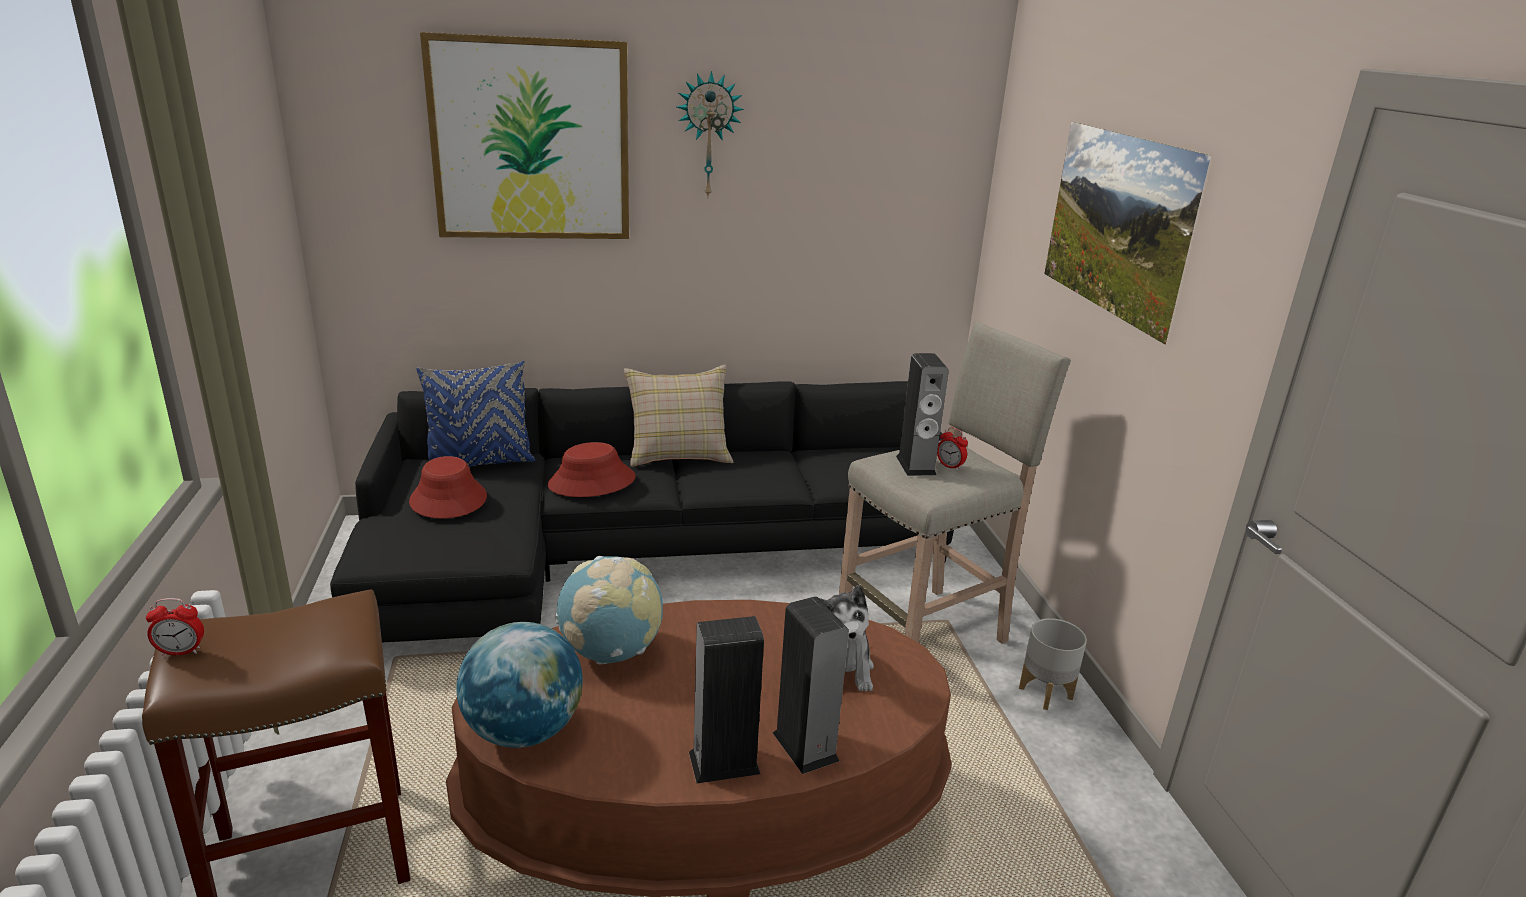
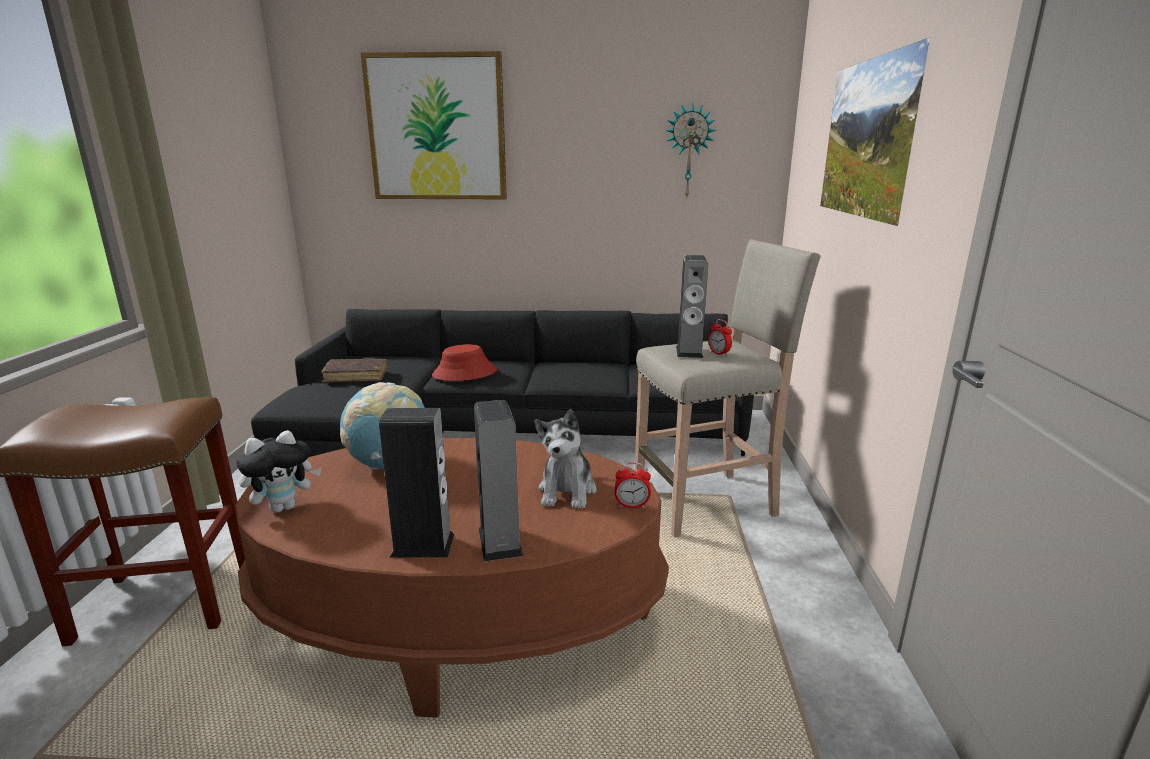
camera: 15 degrees right, 5 degrees down
alarm clock [146,598,204,656] -> alarm clock moved to [615,462,651,508]
red hat [409,456,487,519] -> brown book [321,359,387,383]
blue pillow [416,361,535,467] -> none
globe [456,622,583,748] -> plush toy [236,430,322,513]
beige pillow [624,365,734,467] -> none
wall clock [677,71,744,197] -> wall clock moved to [666,103,716,197]
grey planter [1019,618,1087,710] -> none

